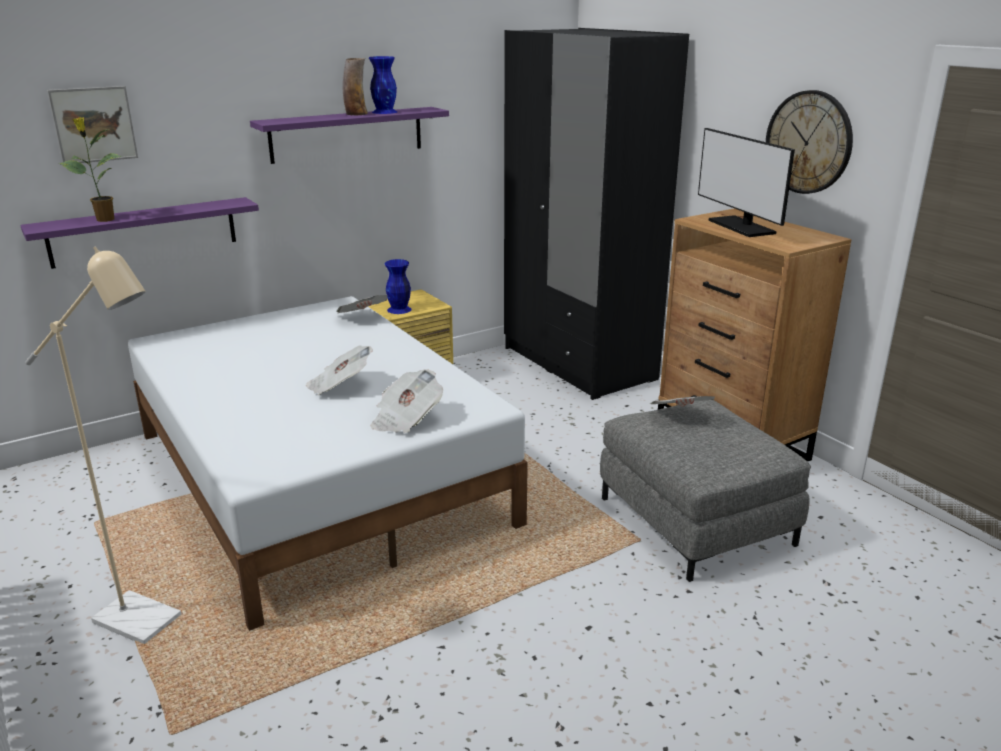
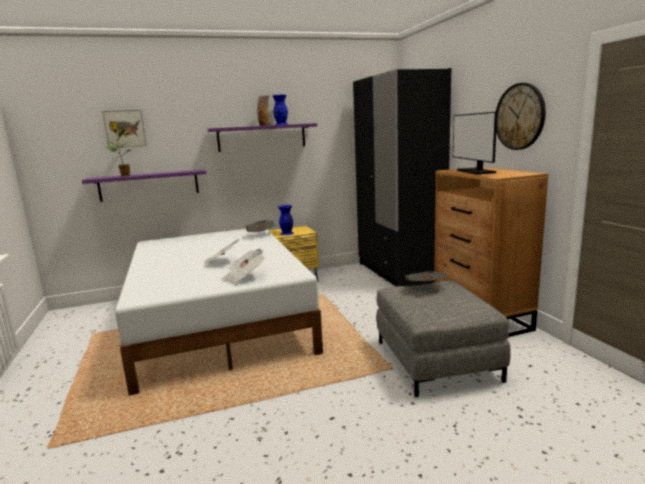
camera: 15 degrees right, 10 degrees down
beige floor lamp [25,246,181,644] -> none

